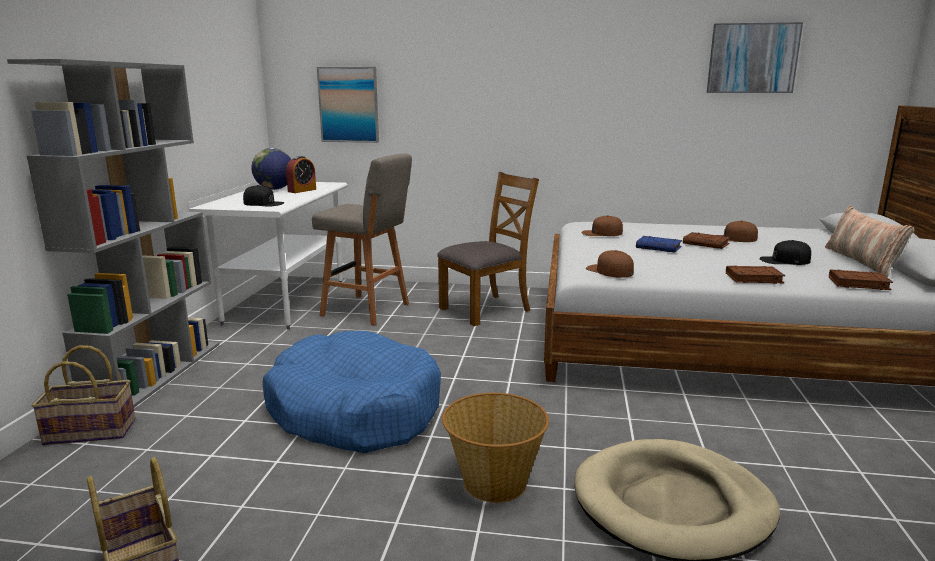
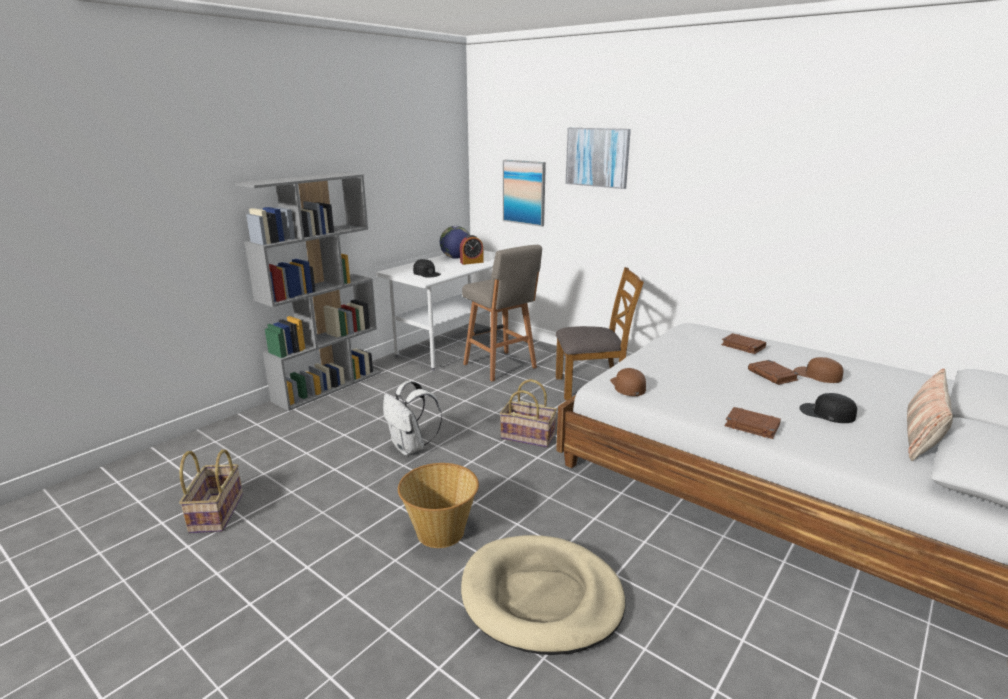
camera: 30 degrees right, 5 degrees up
basket [32,345,135,445] -> basket moved to [500,379,557,448]
blue dog bed [263,331,441,453] -> white backpack [383,380,442,455]
brown cap [582,215,623,236] -> none
blue book [636,236,682,252] -> none
picture [707,22,803,93] -> picture moved to [566,128,631,189]
brown book [829,270,893,290] -> brown book moved to [721,333,766,354]

